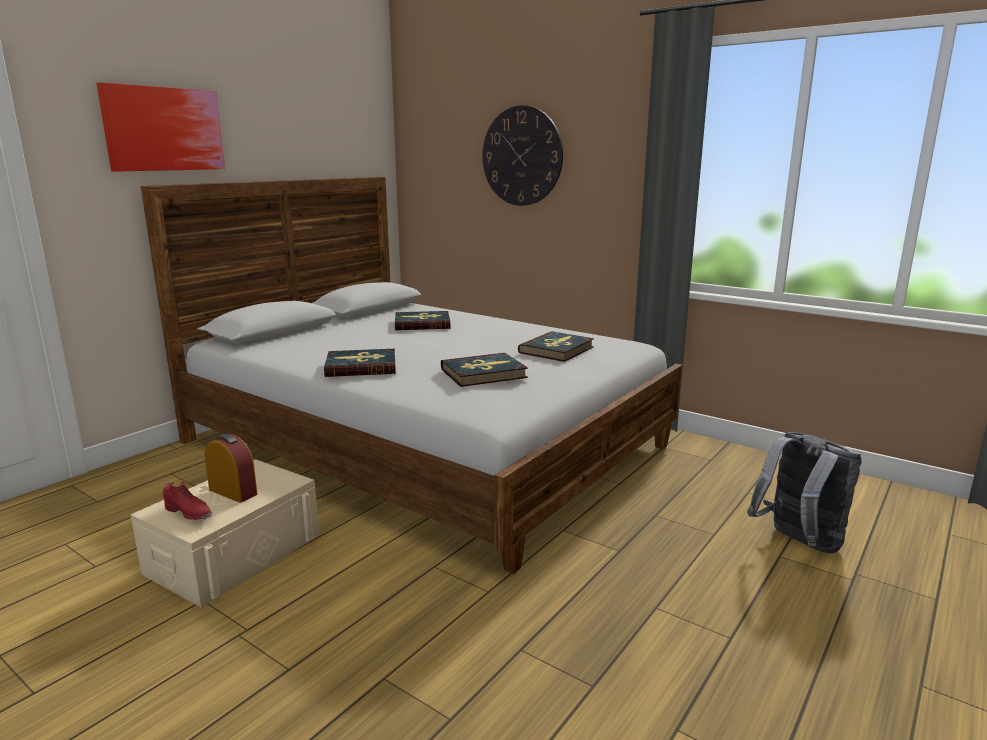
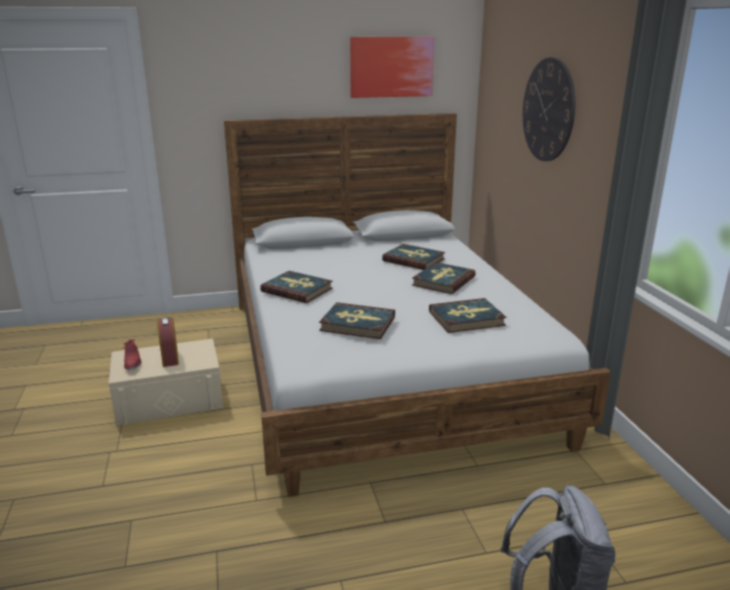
camera: 40 degrees right, 5 degrees up
picture [97,82,225,172] -> picture moved to [350,37,434,98]
none -> book [412,262,476,294]

